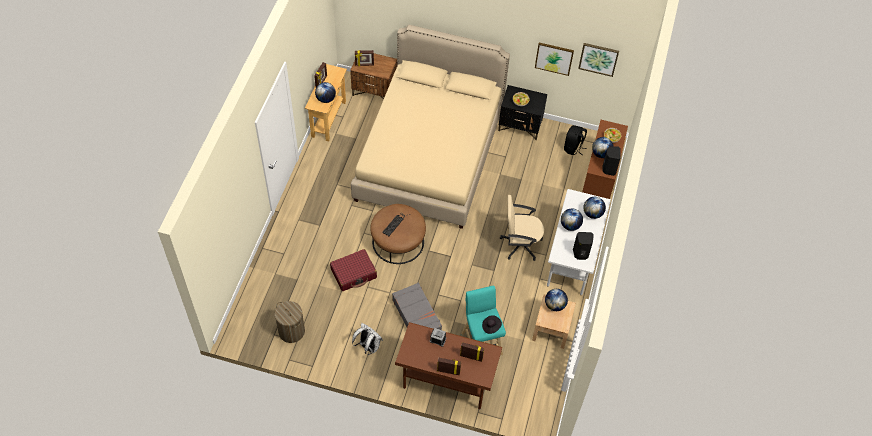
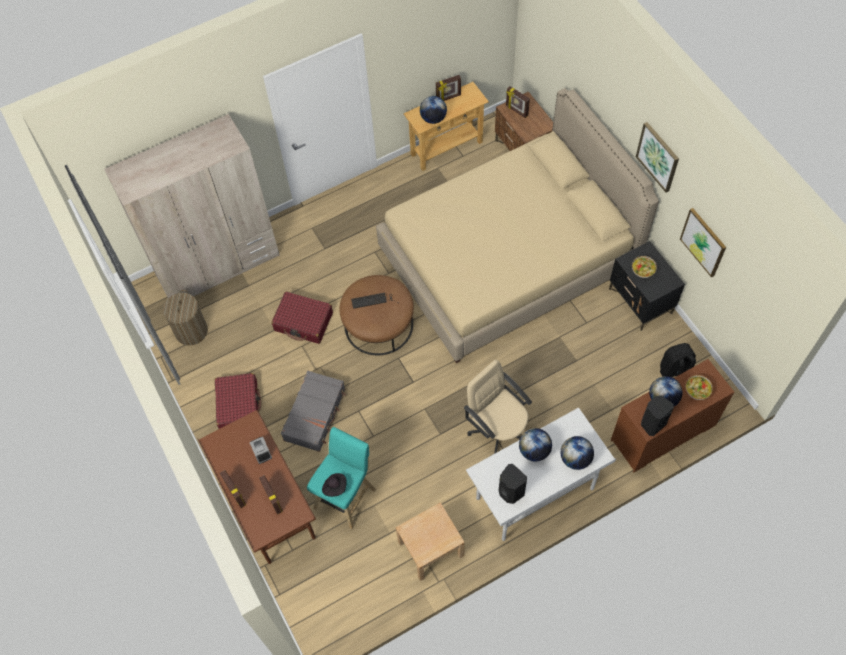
camera: 50 degrees right, 5 degrees up
white backpack [352,323,383,355] -> red suitcase [215,373,261,429]
globe [545,289,568,311] -> none
picture [578,43,619,77] -> picture moved to [636,122,679,192]
none -> beige wardrobe [104,114,280,298]

